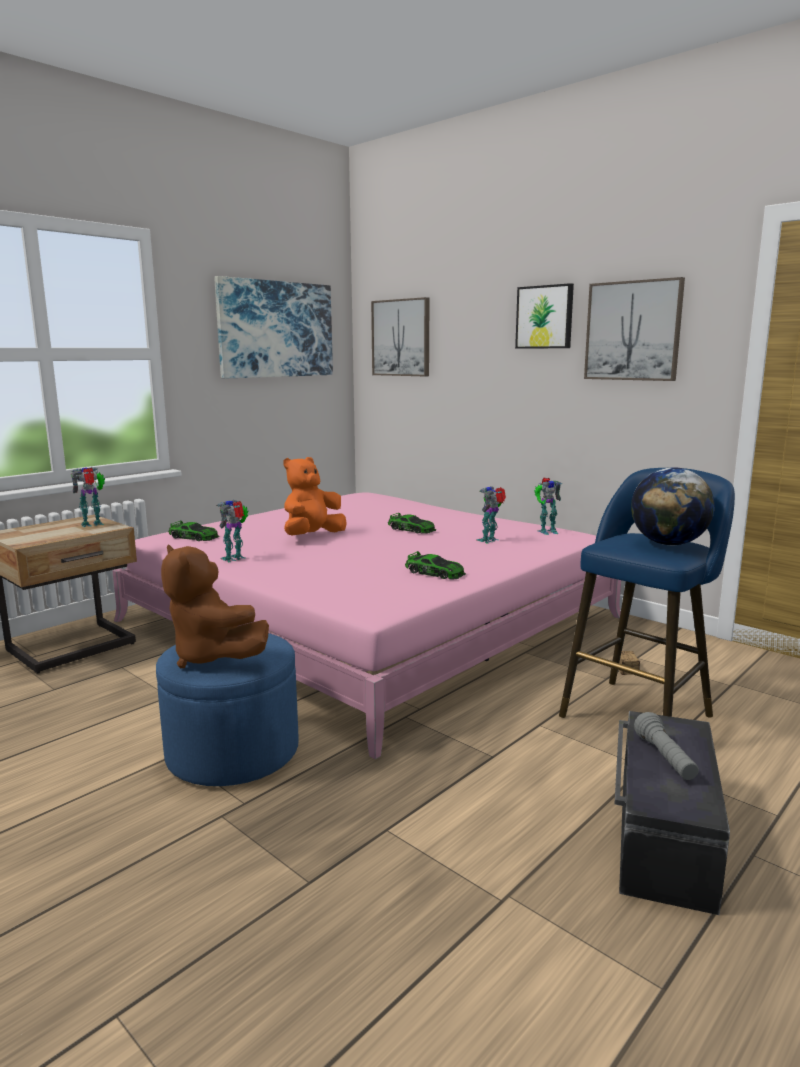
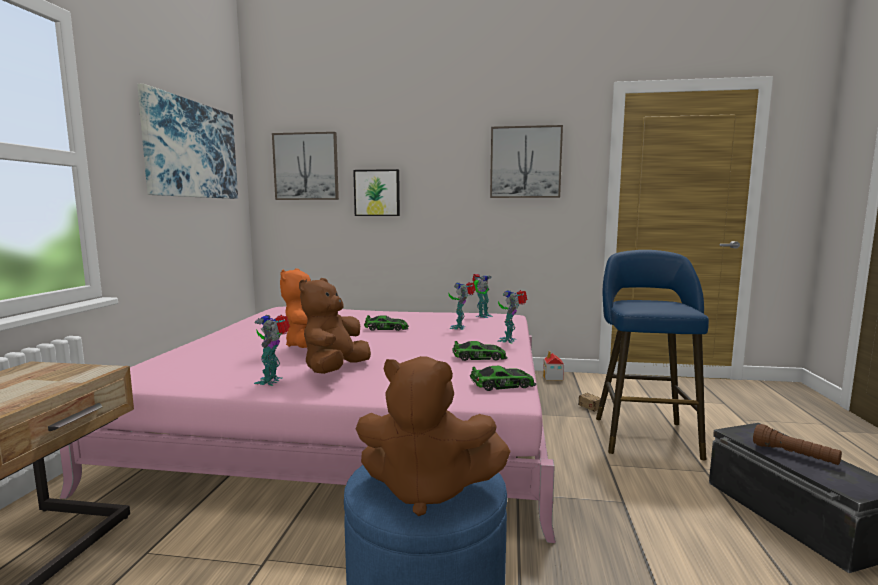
camera: 35 degrees left, 5 degrees down
toy robot [71,467,105,527] -> toy robot moved to [497,290,528,343]
toy car [168,521,220,541] -> toy car moved to [470,366,536,391]
picture [515,283,574,349] -> picture moved to [353,169,400,216]
globe [631,467,715,545] -> none
grey flashlight [634,712,699,780] -> brown flashlight [753,424,842,465]
none -> brown plush toy [299,278,371,374]
none -> toy house [543,351,564,380]

